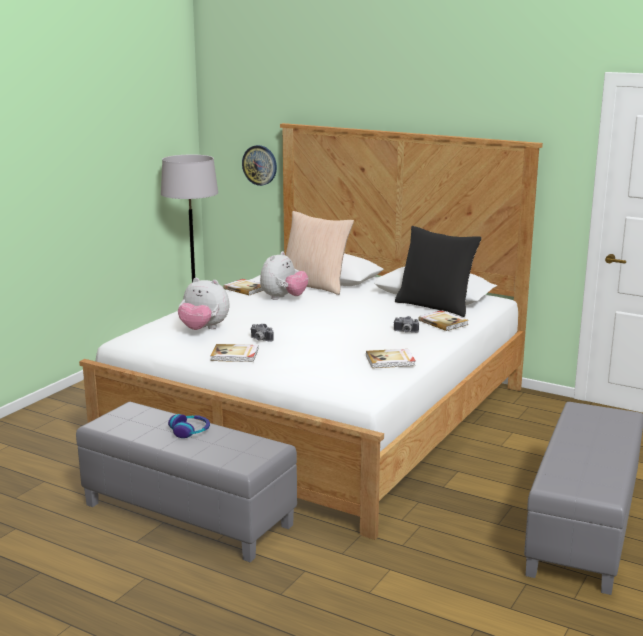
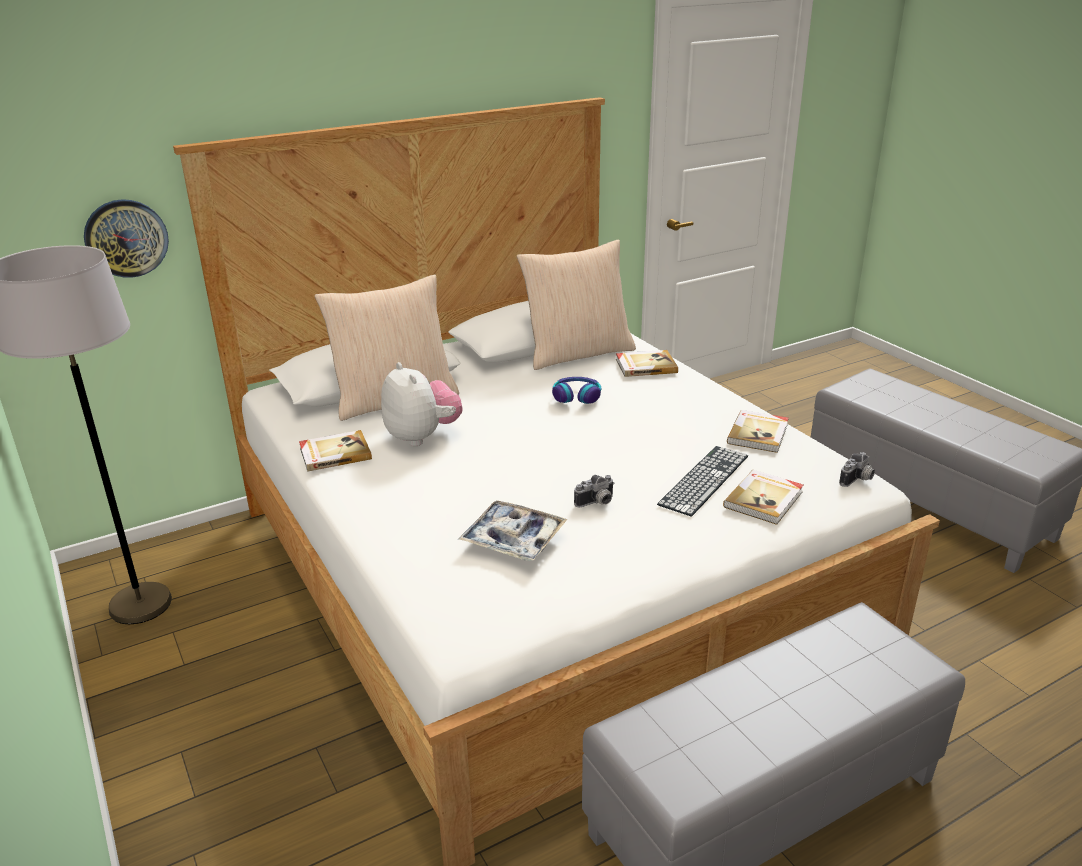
camera: 60 degrees left, 10 degrees up
headphones [168,414,210,438] -> headphones moved to [552,377,601,404]
plush toy [178,278,229,330] -> tray [459,500,568,561]
book [210,344,258,362] -> book moved to [723,470,803,525]
camera [393,316,419,333] -> camera moved to [839,452,875,487]
black pillow [395,226,482,317] -> beige pillow [517,240,636,370]
none -> keyboard [657,446,748,517]

